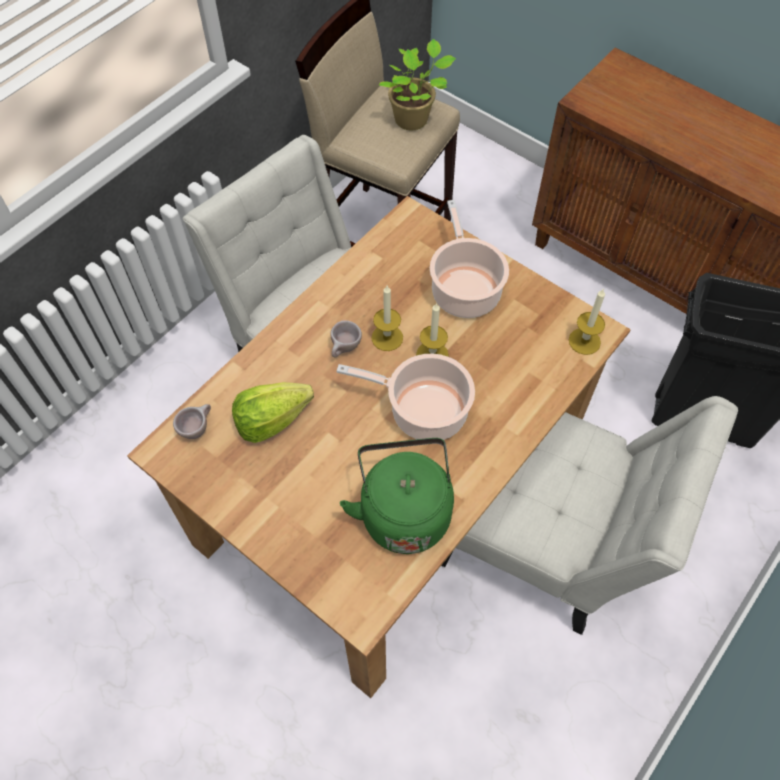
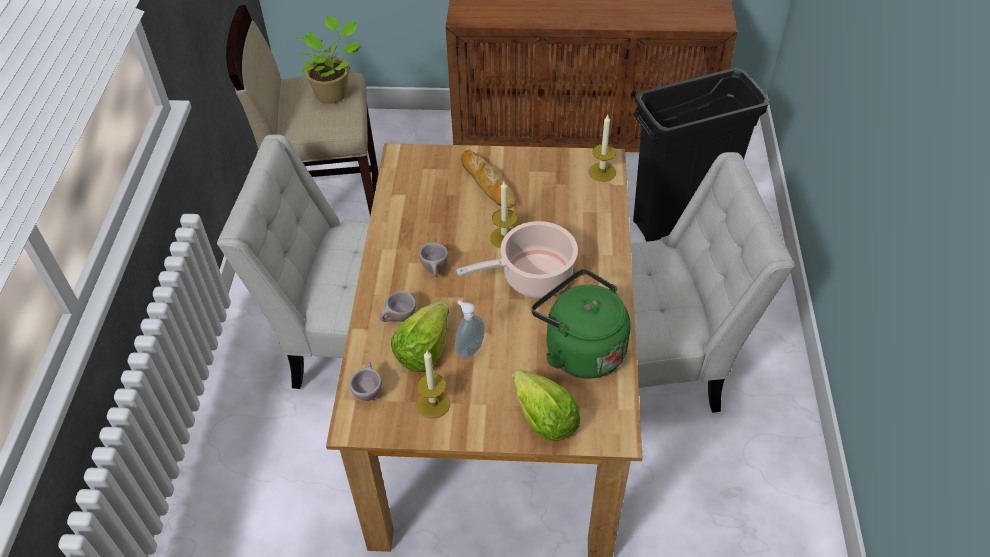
camera: 35 degrees left, 10 degrees down
candle [371,286,403,351] -> candle moved to [417,351,450,419]
cooking pot [430,200,509,318] -> bread [461,150,516,209]
none -> beige cup [379,291,416,322]
none -> soap dispenser [455,300,485,359]
none -> lettuce [512,370,580,441]

